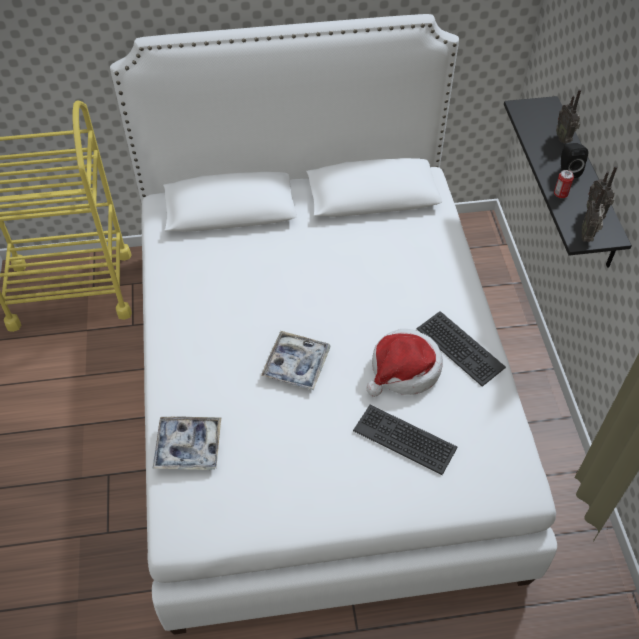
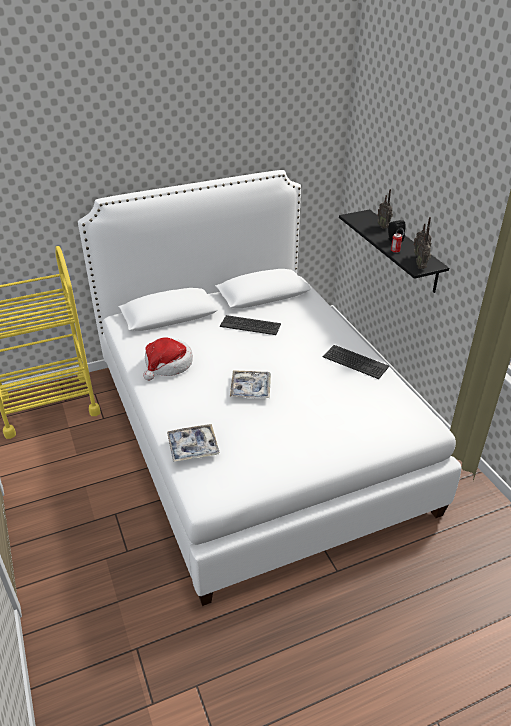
camera: 15 degrees left, 15 degrees down
keyboard [353,405,458,475] -> keyboard moved to [220,315,281,335]
hat [366,329,443,397] -> hat moved to [143,337,193,381]

